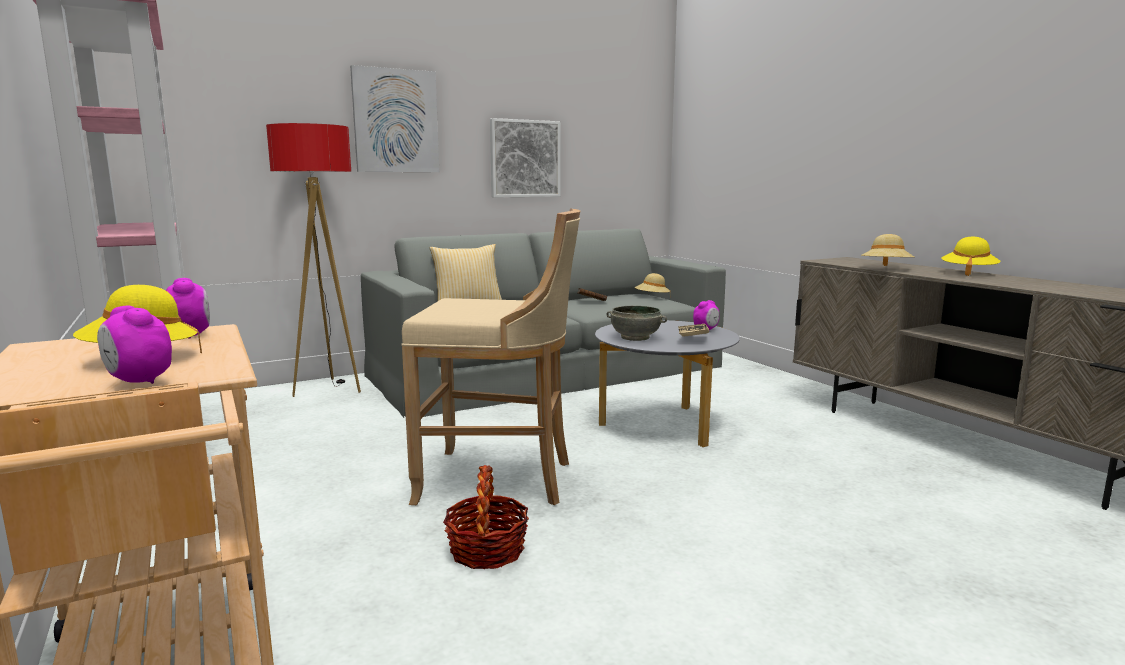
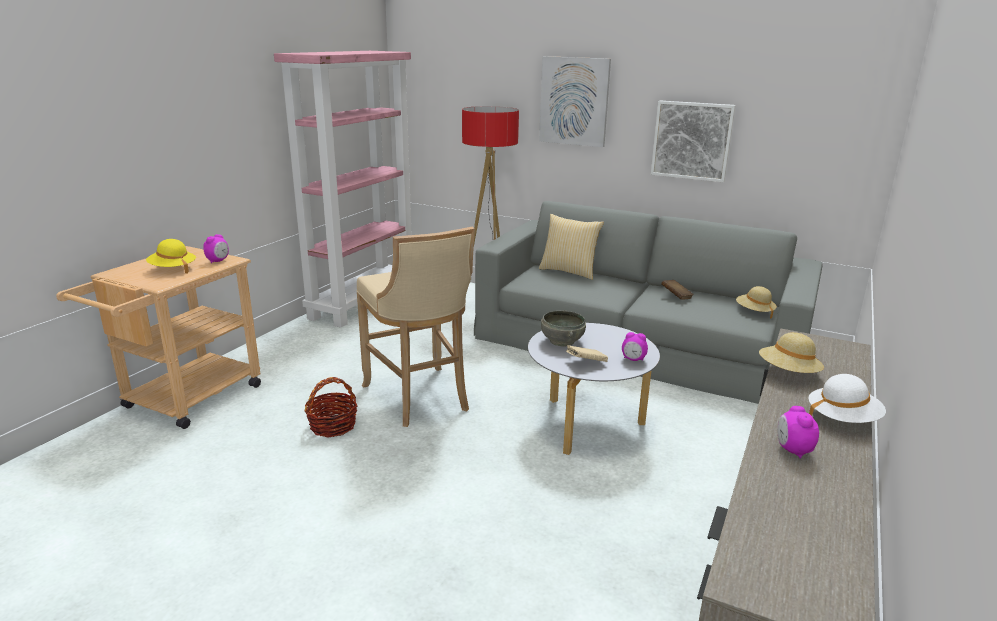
camera: 55 degrees right, 10 degrees up
alarm clock [97,306,172,384] -> alarm clock moved to [777,406,819,458]
yellow hat [941,237,1001,276] -> white hat [809,374,886,423]

